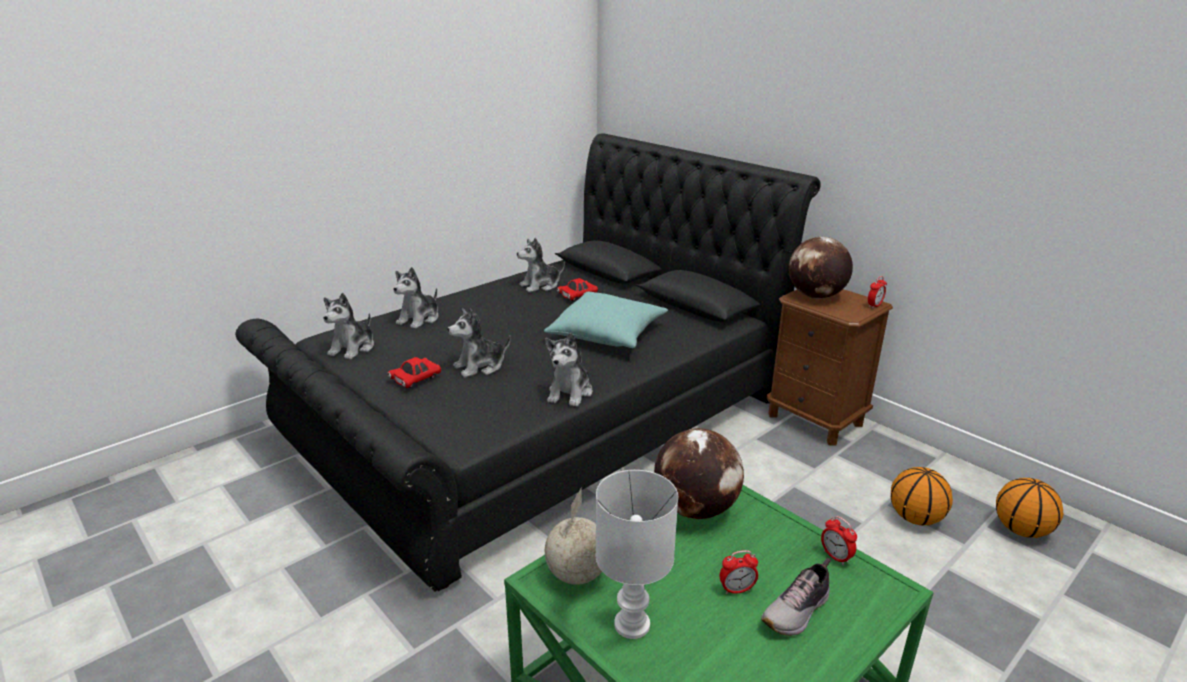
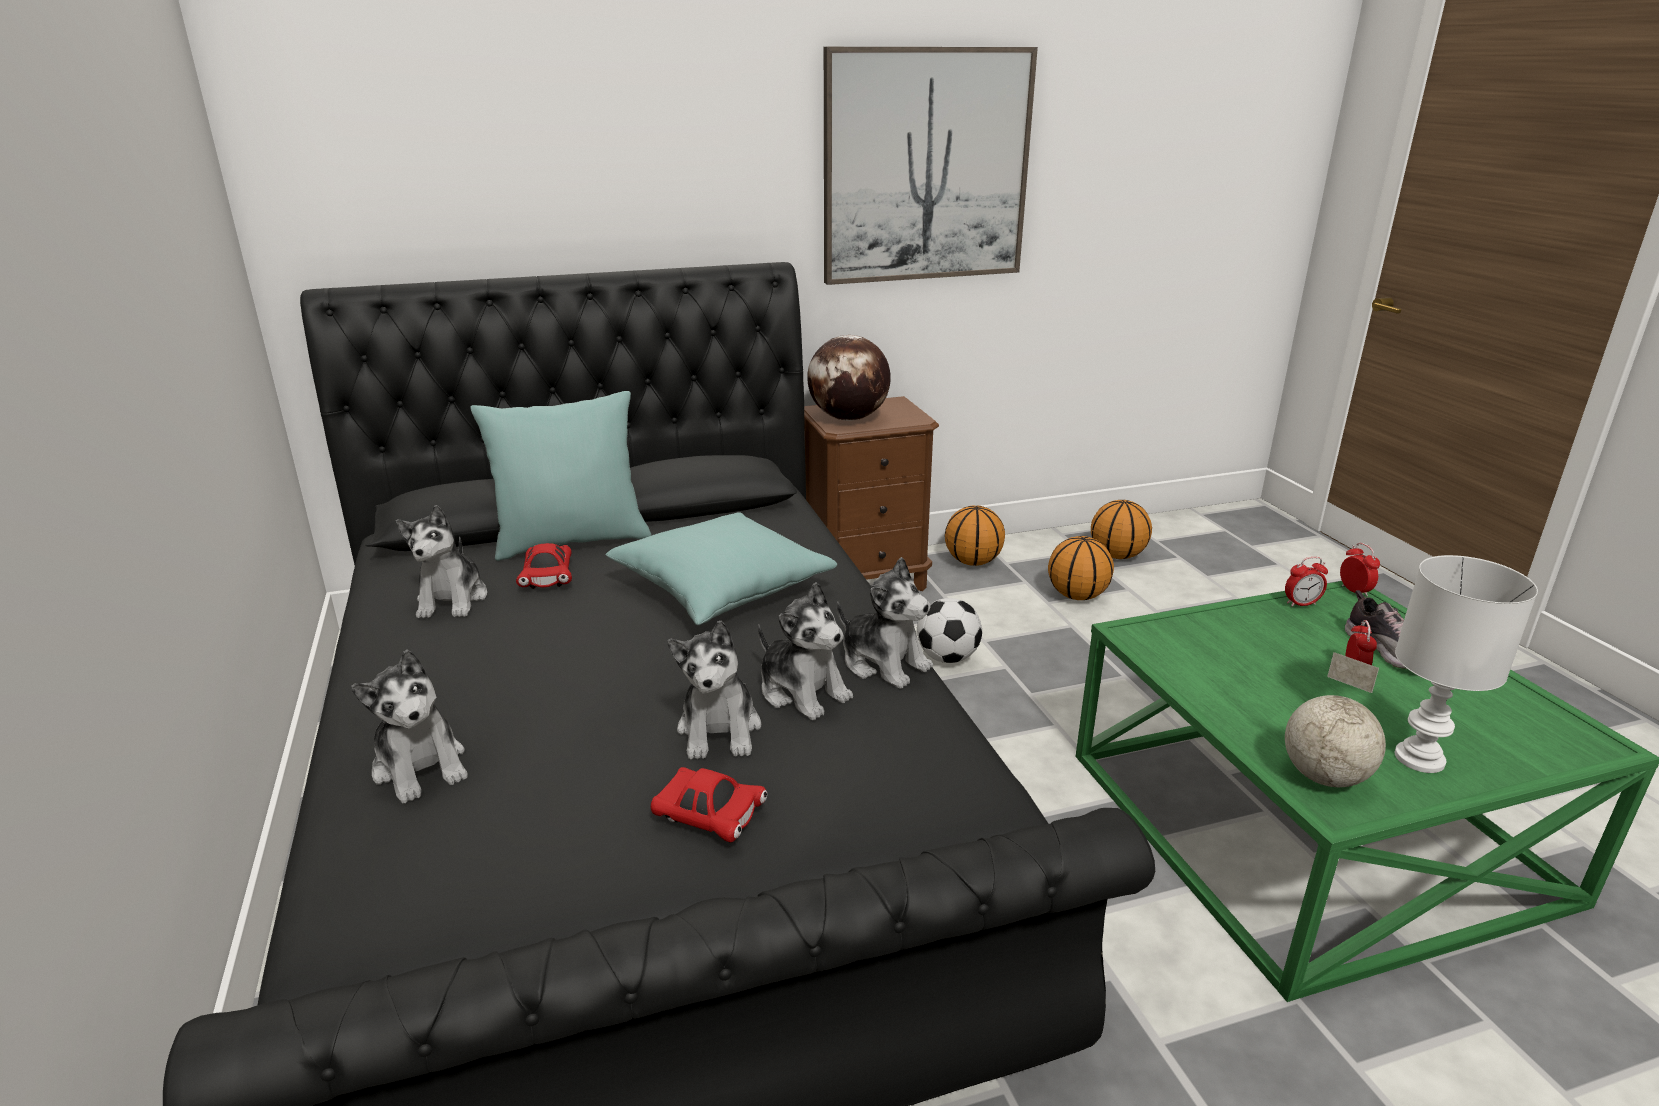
camera: 65 degrees left, 0 degrees up
plush toy [323,293,374,360] -> plush toy moved to [758,582,853,720]
red toy car [387,357,441,388] -> red toy car turned 45 degrees counterclockwise [651,767,767,843]
globe [654,428,744,519] -> none
alarm clock [868,276,887,308] -> alarm clock moved to [1340,543,1380,596]
none -> turquoise pillow [470,391,652,561]
none -> picture [824,47,1038,285]
none -> football [917,598,982,663]
none -> basketball [945,505,1005,566]

